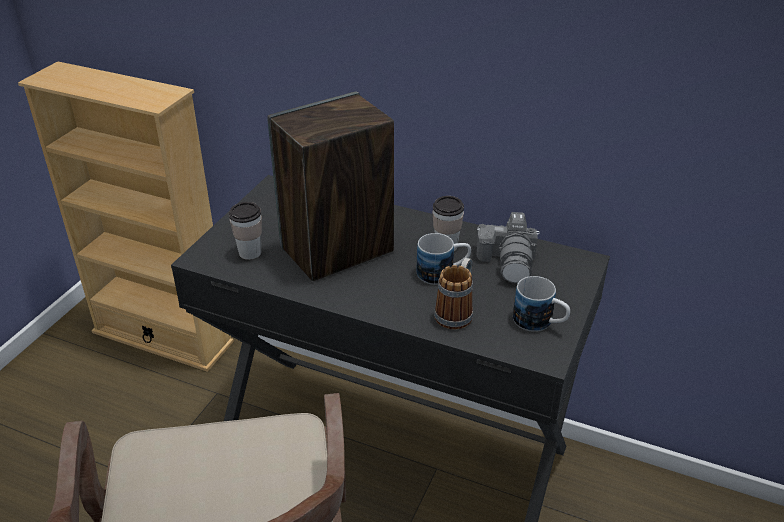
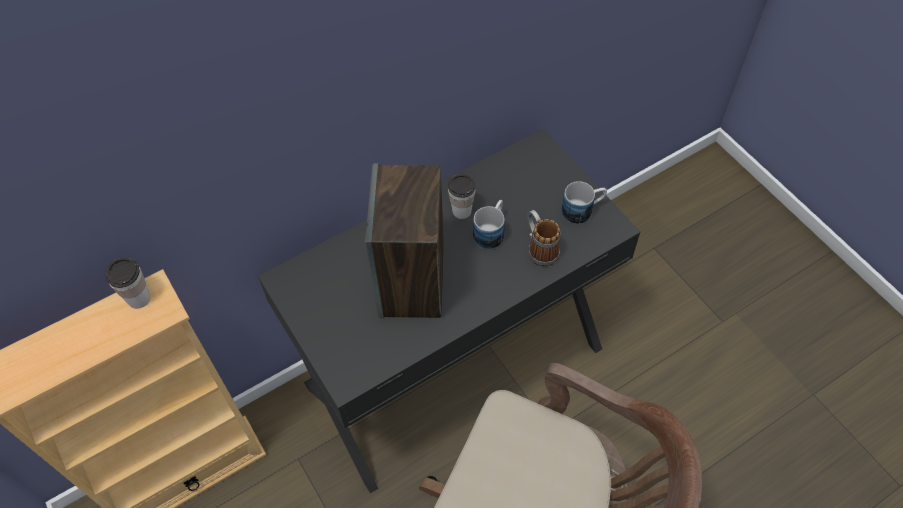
camera: 55 degrees left, 20 degrees up
cup [229,202,262,260] -> cup moved to [106,258,151,309]
camera [476,212,540,283] -> none

